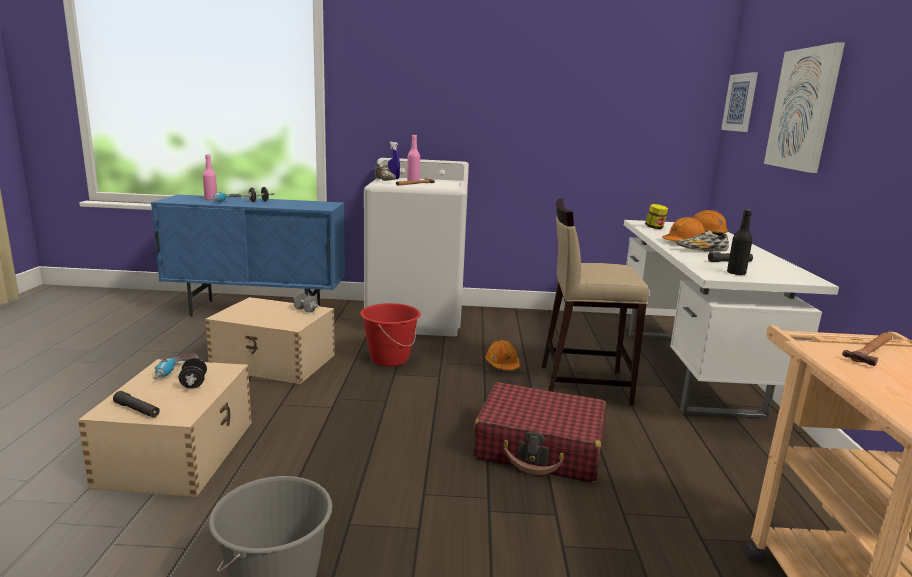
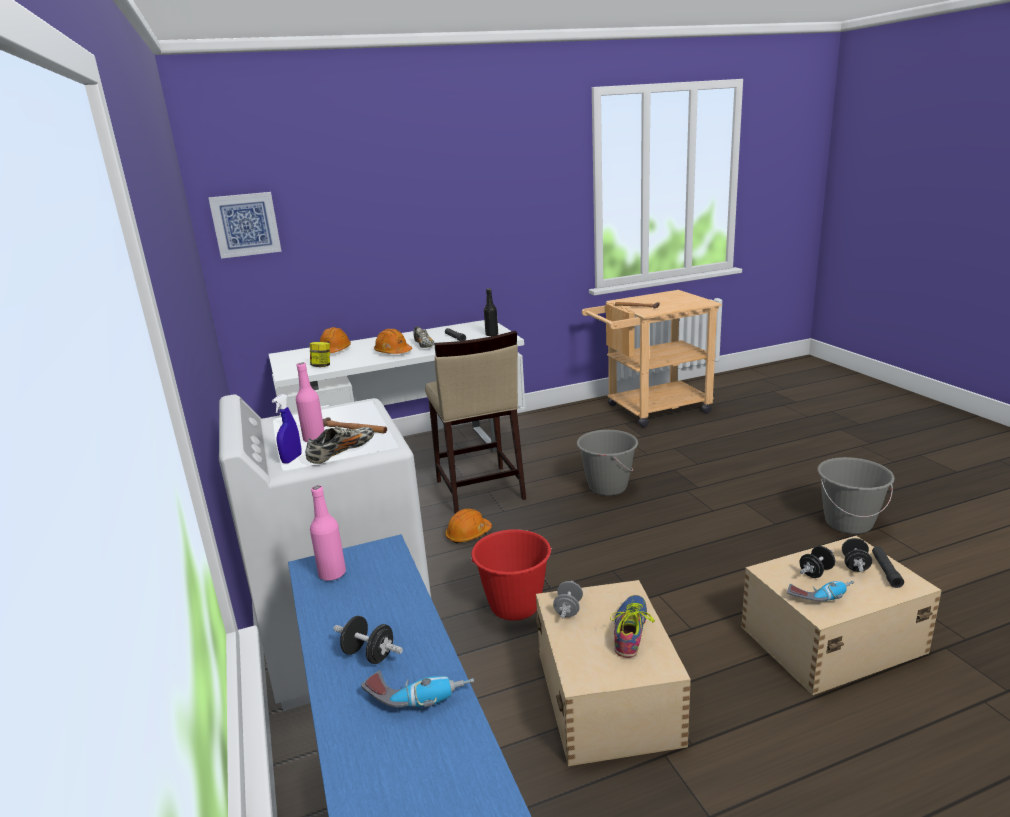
camera: 110 degrees left, 5 degrees up
pink bottle [203,155,217,201] -> pink bottle moved to [310,485,346,581]
red suitcase [474,382,606,483] -> grey bucket [577,430,638,496]
picture [764,42,845,173] -> none
none -> shoe [610,595,655,658]
none -> black dumbbell [842,538,872,572]

